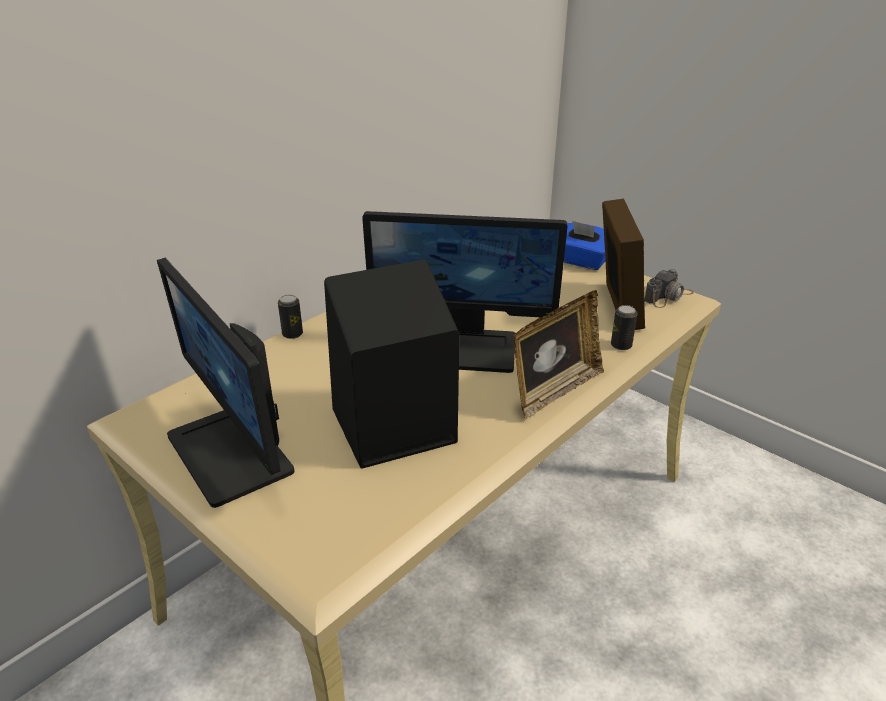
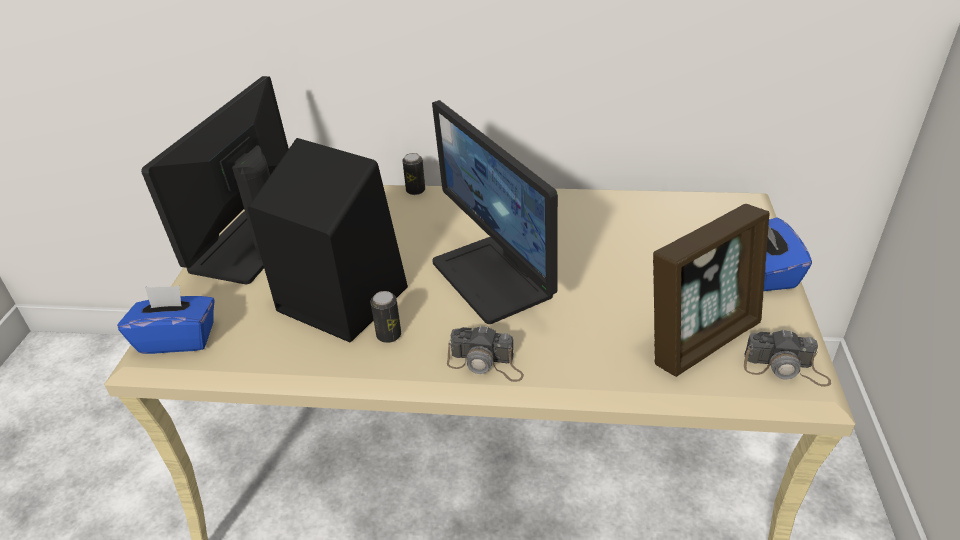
camera: 55 degrees right, 5 degrees up
picture frame [513,290,604,419] -> camera [447,325,524,382]
can [611,305,638,350] -> can moved to [371,291,401,343]
none -> blue tissue box [117,286,215,354]

